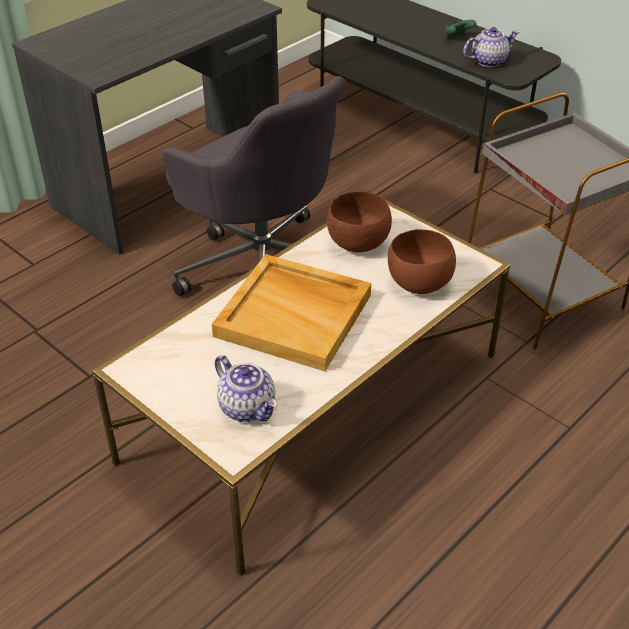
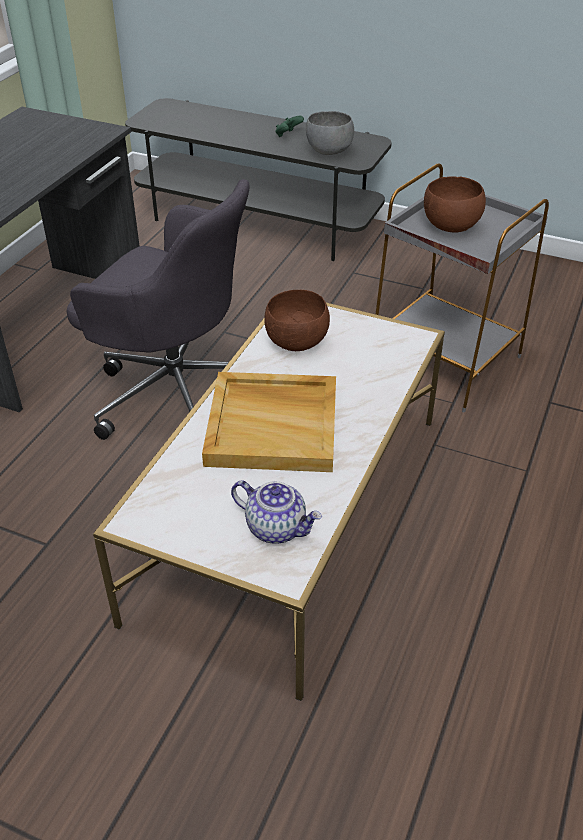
camera: 20 degrees left, 0 degrees up
brown bowl [388,229,456,294] -> brown bowl moved to [424,176,486,233]
teapot [463,27,520,67] -> grey bowl [306,111,354,155]

